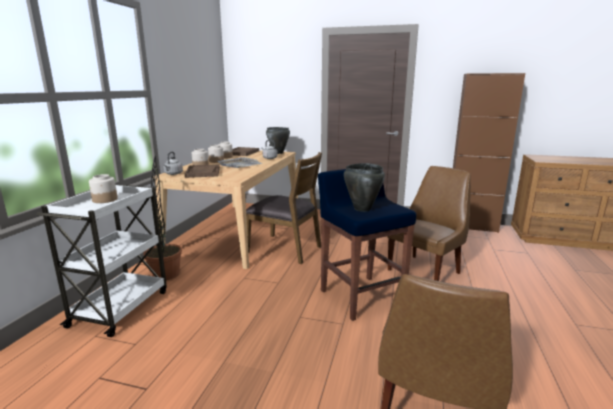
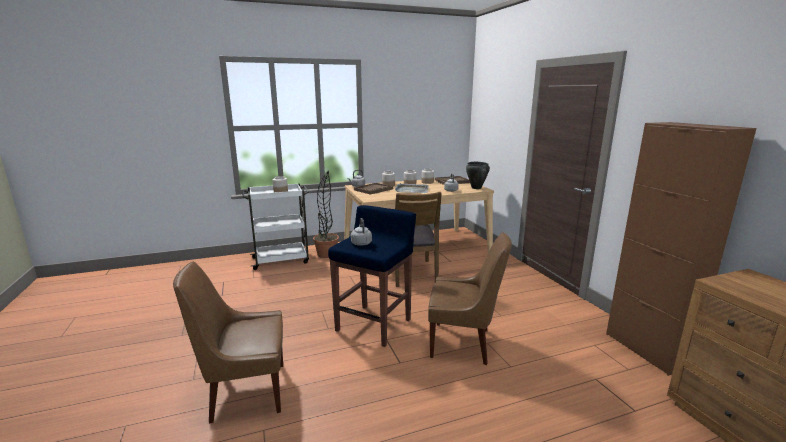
camera: 55 degrees right, 0 degrees up
black cooking pot [344,163,385,212] -> grey kettle [351,218,372,246]

